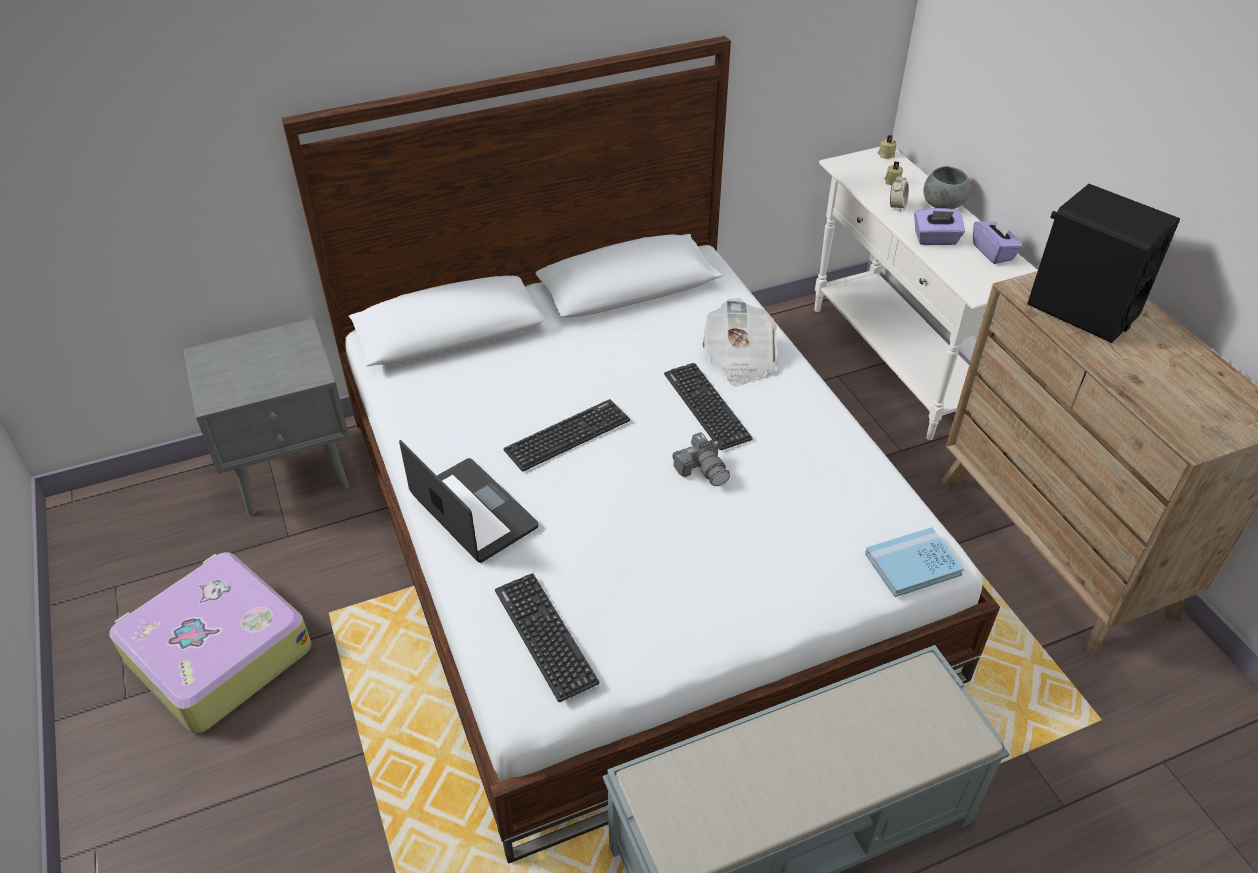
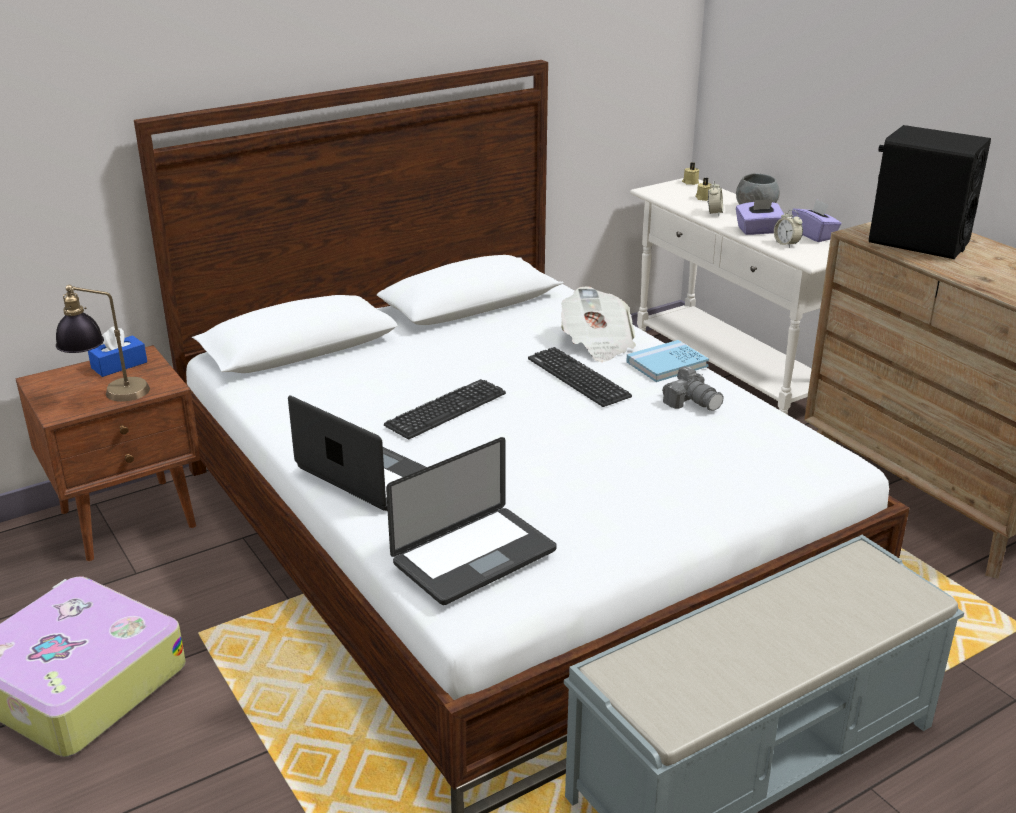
camera: 10 degrees left, 15 degrees down
grey nightstand [183,318,350,517] -> brown nightstand [15,345,201,561]
keyboard [495,573,600,702] -> laptop [386,437,556,605]
camera [672,432,730,486] -> camera moved to [662,366,723,411]
blue book [865,527,964,597] -> blue book moved to [626,340,709,382]
none -> table lamp [56,285,150,402]
none -> blue tissue box [88,327,147,377]
none -> alarm clock [774,209,803,248]

